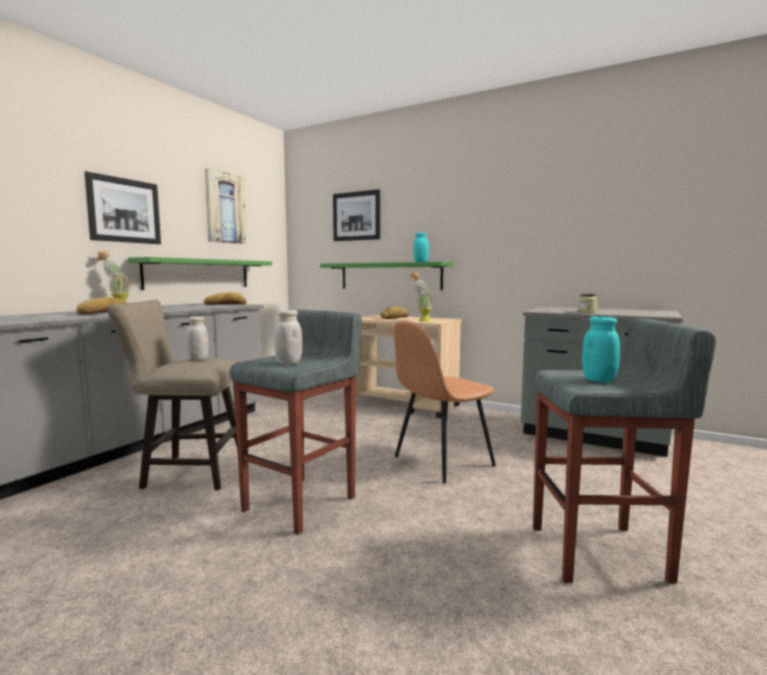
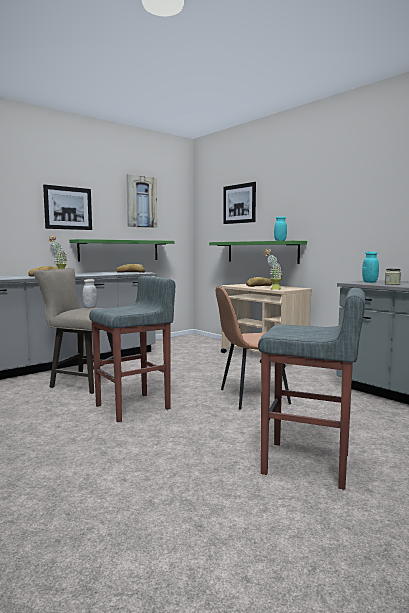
camera: 20 degrees right, 0 degrees up
white jar [274,310,302,365] -> none
turquoise jar [582,316,620,383] -> turquoise jar moved to [362,251,379,283]

